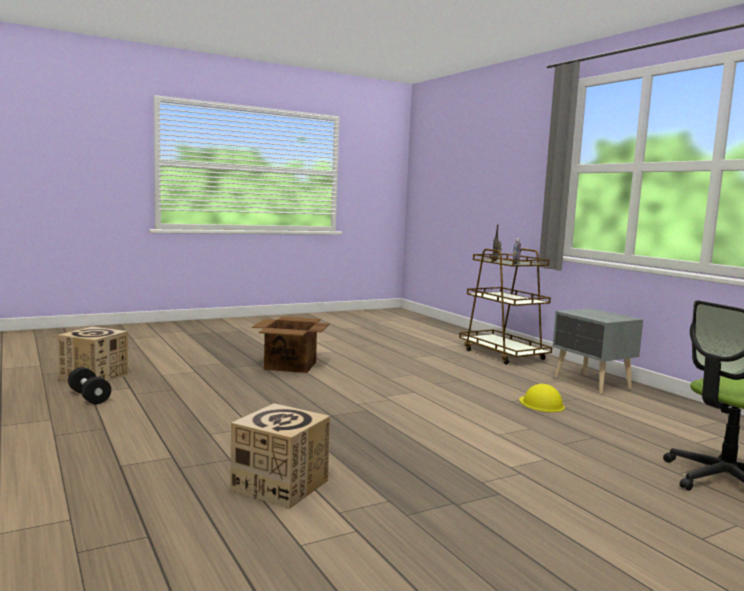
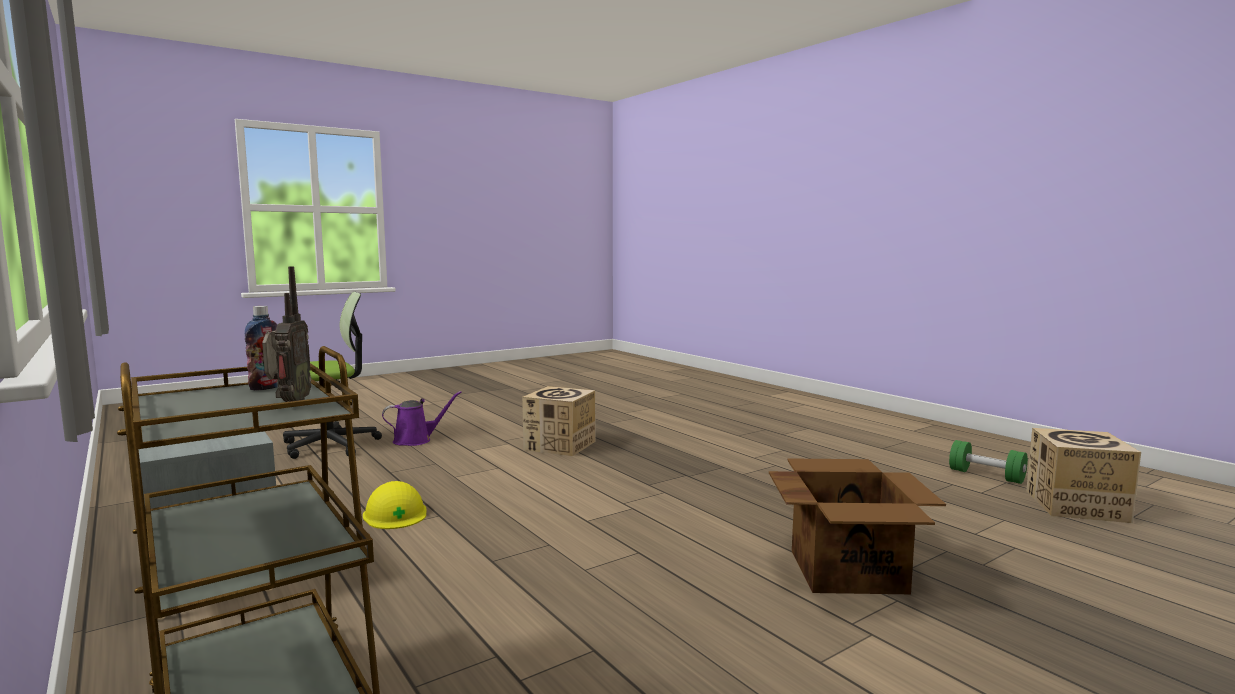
camera: 175 degrees right, 0 degrees up
black dumbbell [68,367,111,404] -> green dumbbell [949,440,1028,484]
cardboard box [230,403,330,509] -> cardboard box moved to [522,386,596,456]
none -> purple watering can [382,391,462,446]

